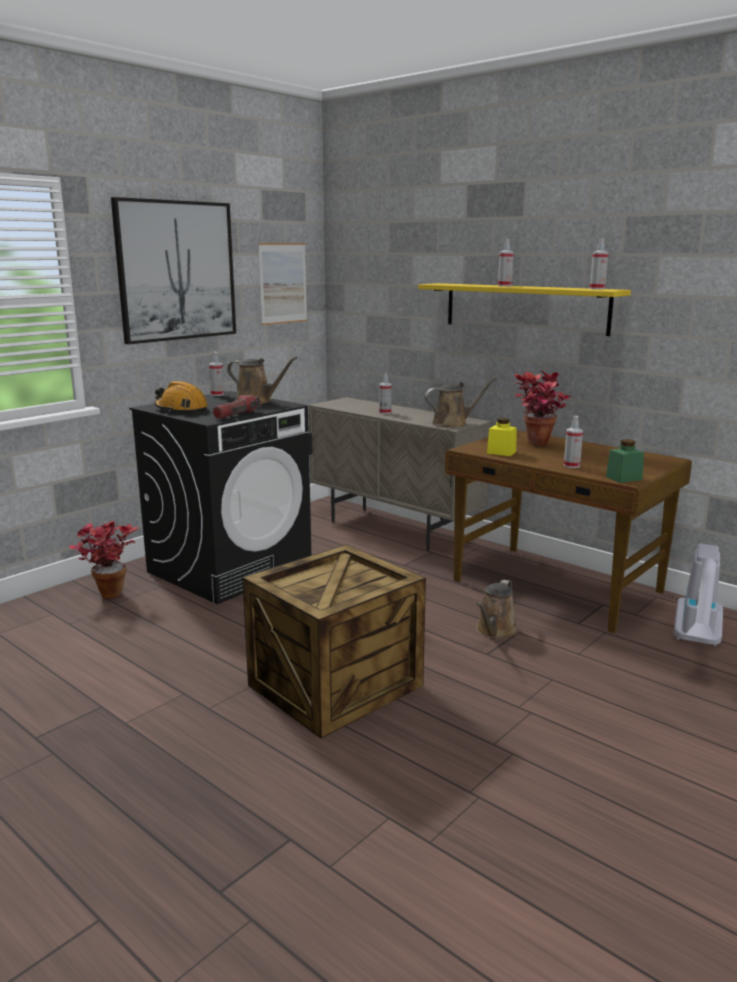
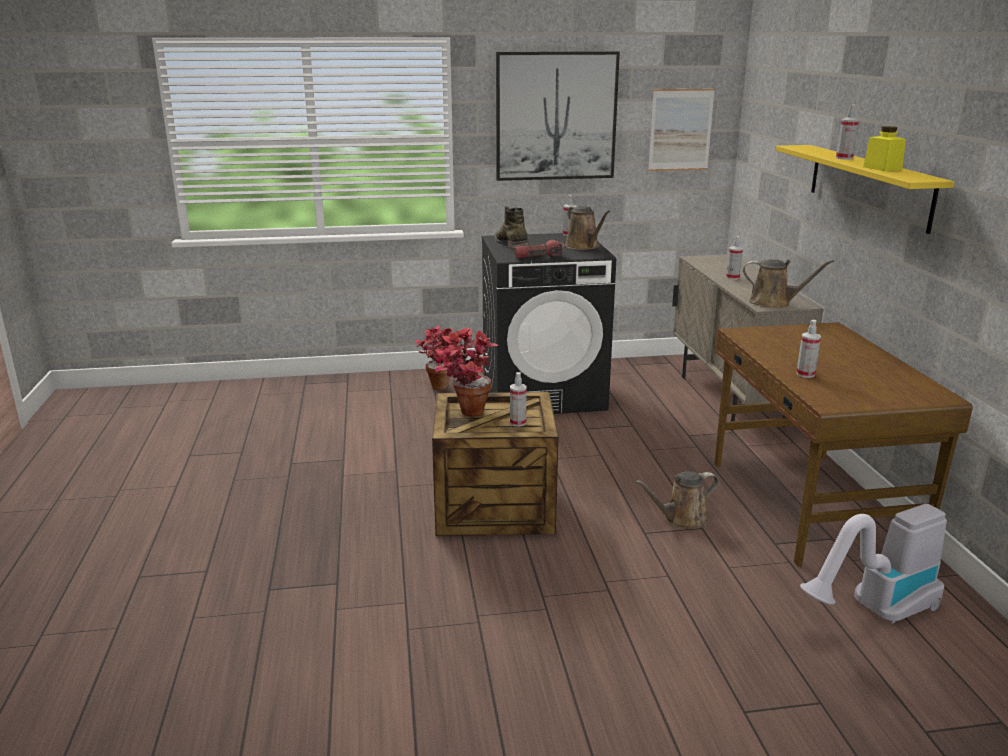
camera: 40 degrees right, 5 degrees up
orange hard hat [154,381,208,413] -> green boot [495,206,529,250]
yellow jar [487,418,517,456] -> yellow jar moved to [863,126,906,171]
potted plant [514,370,571,446] -> potted plant moved to [435,328,499,417]
spray bottle [590,238,609,290] -> spray bottle moved to [510,372,527,427]
green jar [606,439,644,483] -> none

